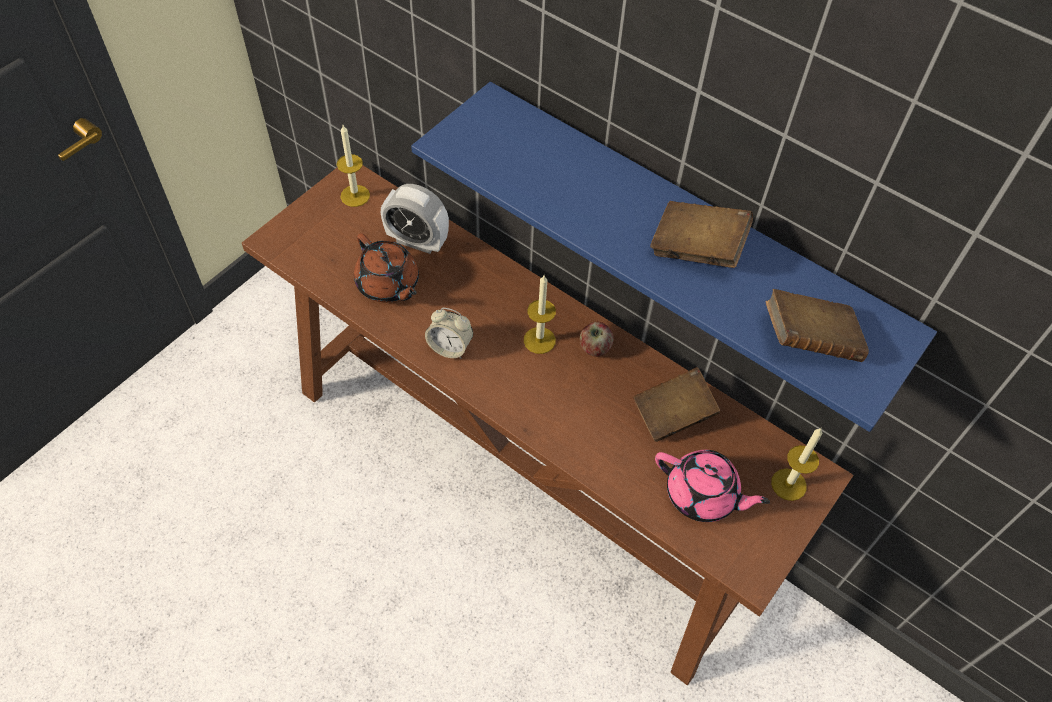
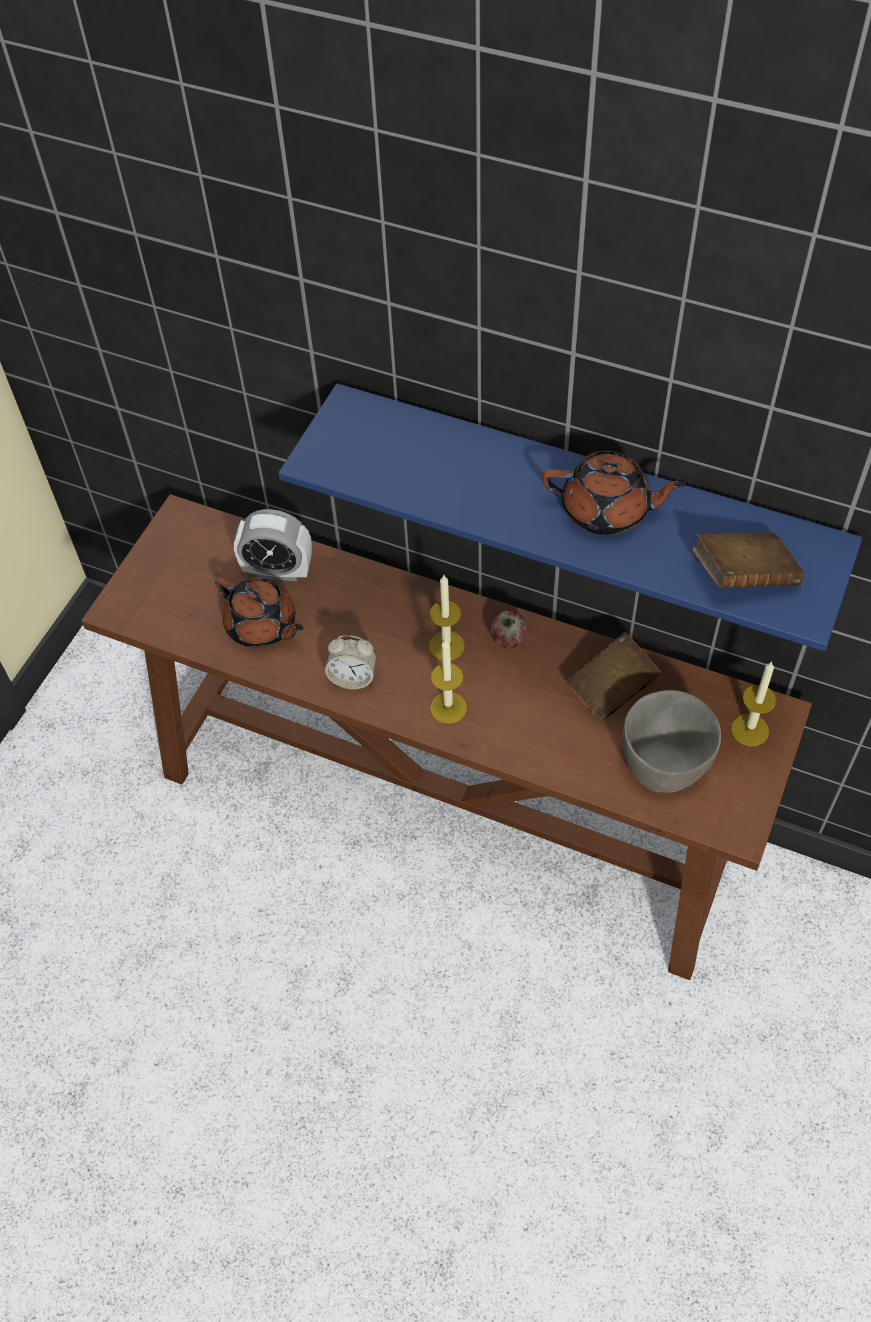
camera: 10 degrees left, 0 degrees up
candle [337,125,370,207] -> candle moved to [430,638,467,724]
brown book [650,201,753,268] -> brown teapot [542,451,686,535]
pink teapot [655,450,770,522] -> grey bowl [622,690,721,793]

